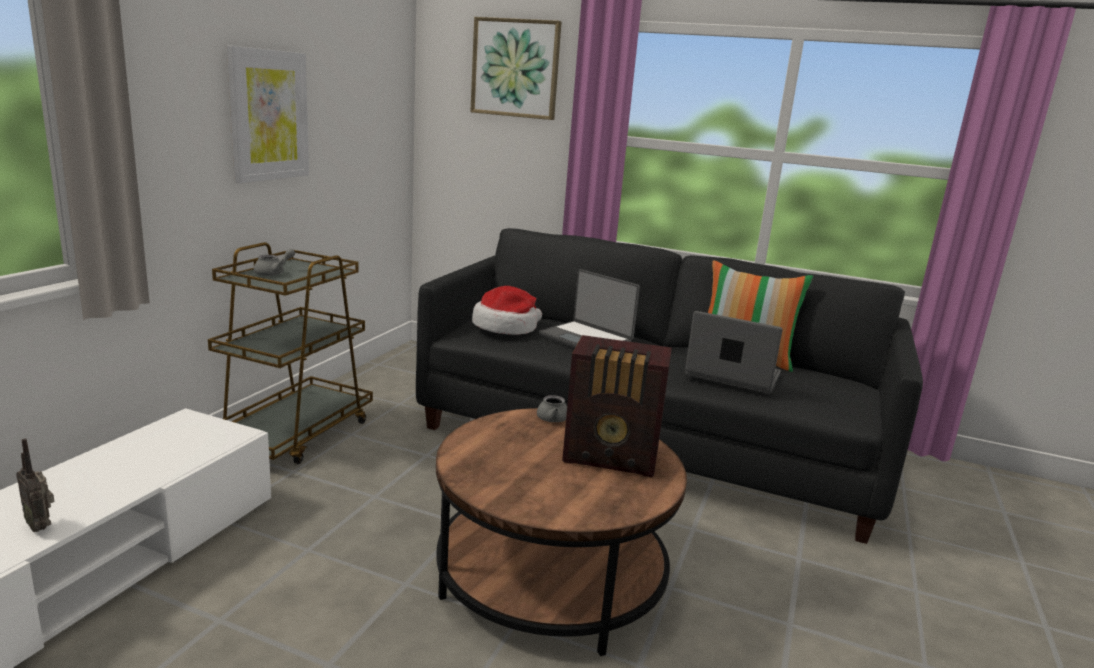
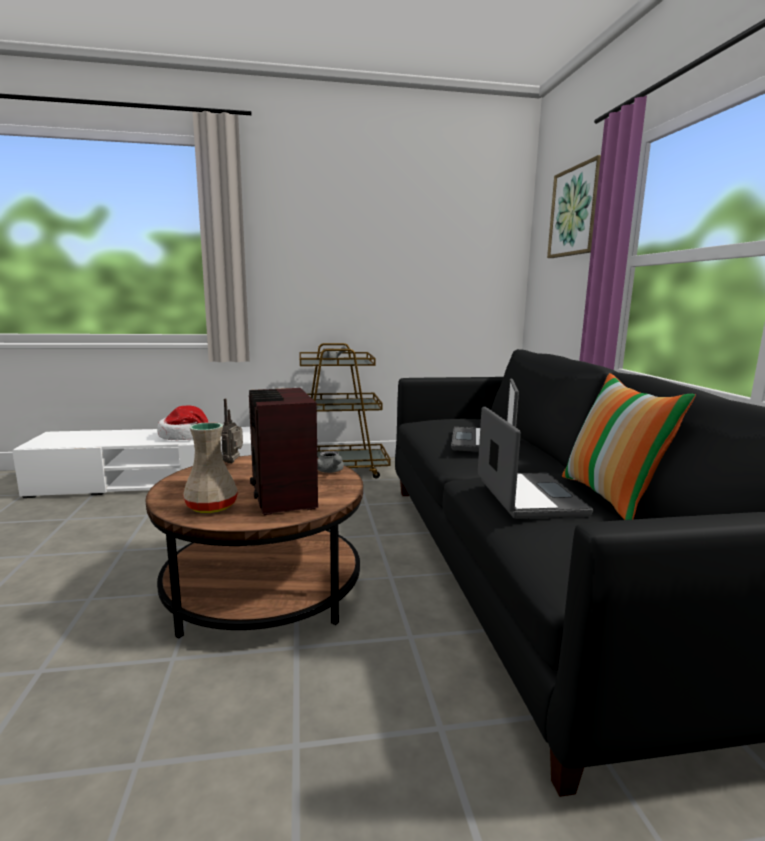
camera: 60 degrees right, 5 degrees down
radio [16,438,55,532] -> radio moved to [221,399,243,463]
picture [227,45,309,183] -> none
hat [472,286,542,335] -> hat moved to [157,405,208,440]
none -> beige vase [183,422,238,513]

